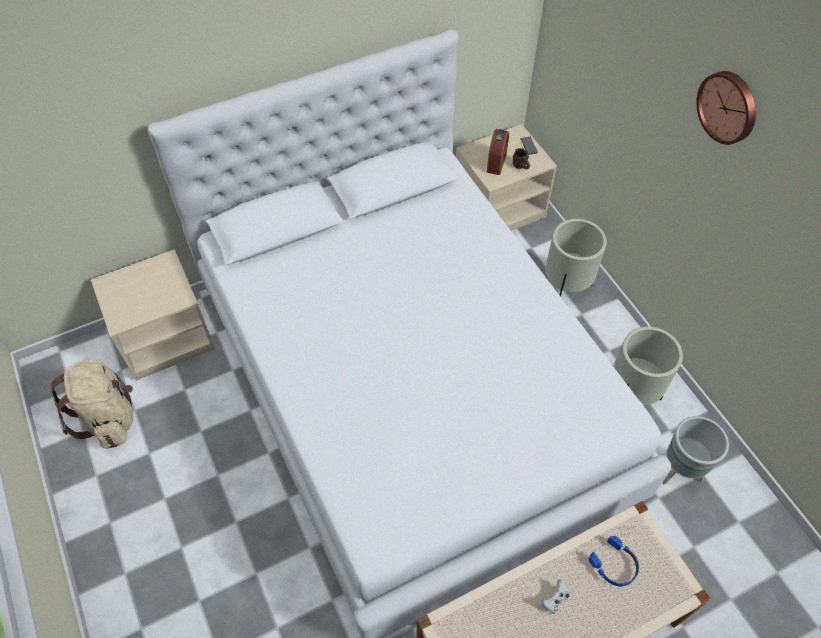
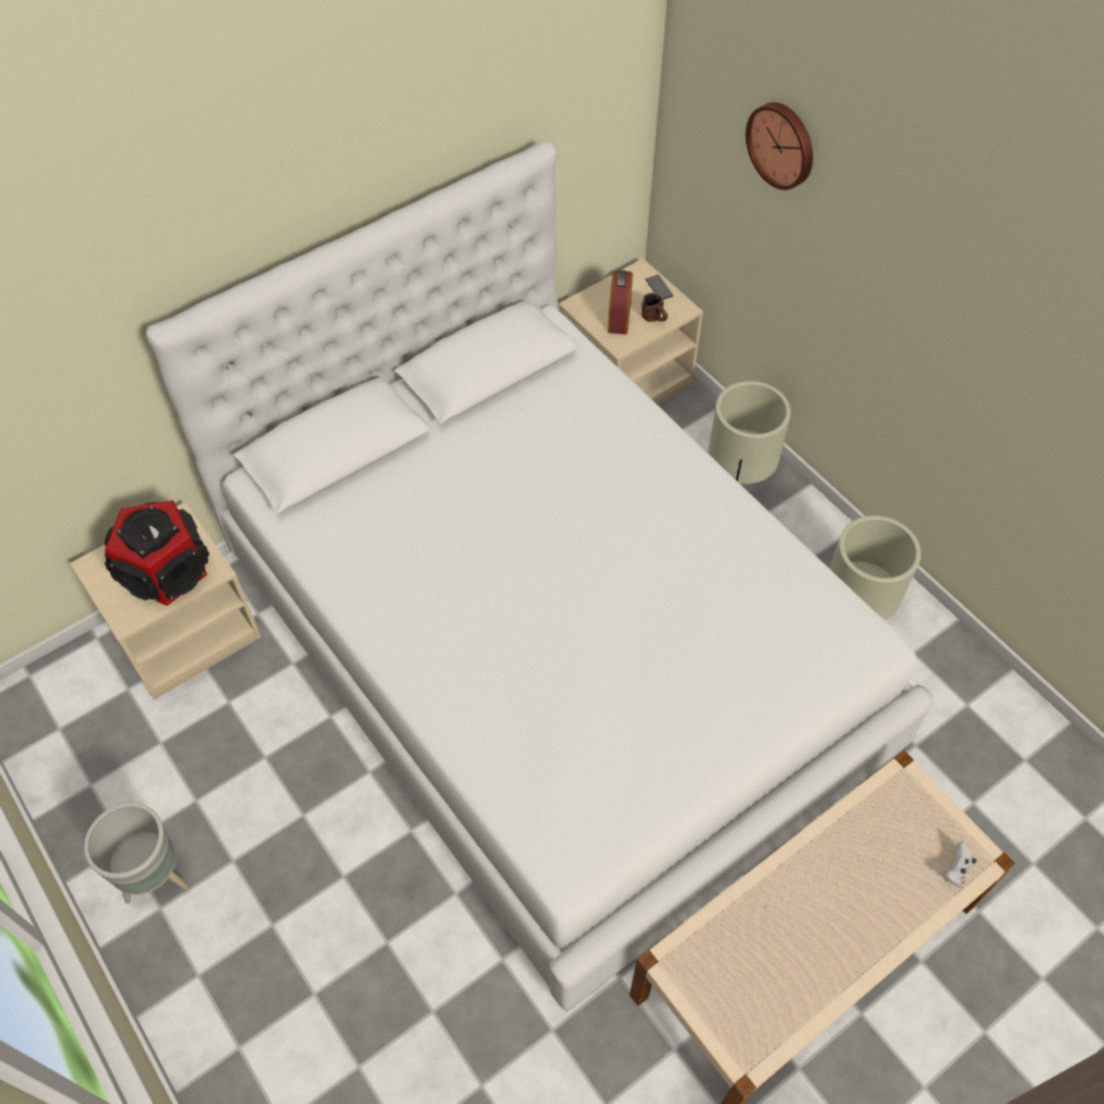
camera: 10 degrees left, 0 degrees up
beige backpack [51,359,134,449] -> none
white game controller [541,579,570,614] -> white game controller moved to [943,842,976,888]
blue headphones [589,536,639,586] -> none
grey planter [662,416,729,484] -> grey planter moved to [84,803,188,904]
wall clock [696,71,756,145] -> wall clock moved to [746,102,813,190]
none -> speaker [104,500,210,606]

